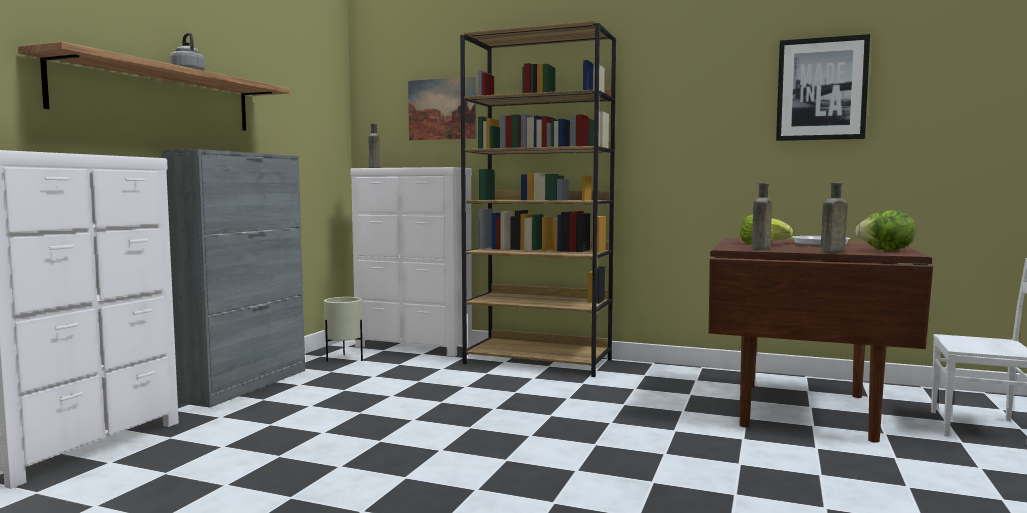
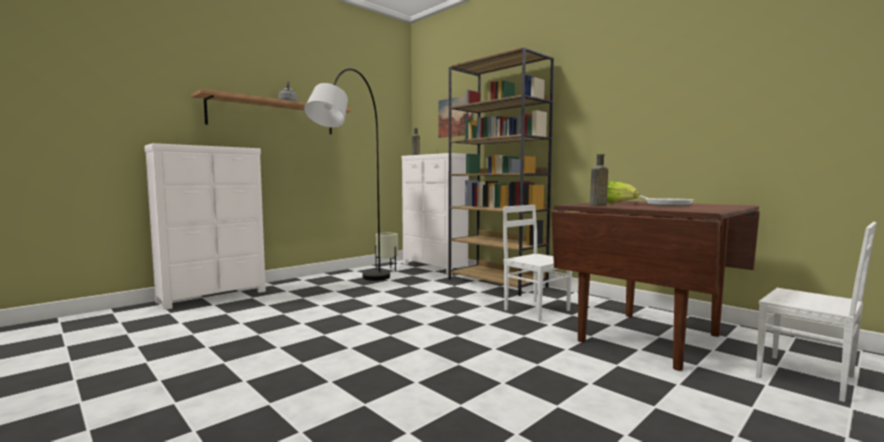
camera: 25 degrees right, 0 degrees up
grey cabinet [162,149,305,408] -> none
picture [776,34,870,141] -> none
brown bottle [820,183,848,253] -> none
lettuce [855,210,915,251] -> none
none -> grey floor lamp [304,68,390,281]
none -> white chair [503,205,572,321]

